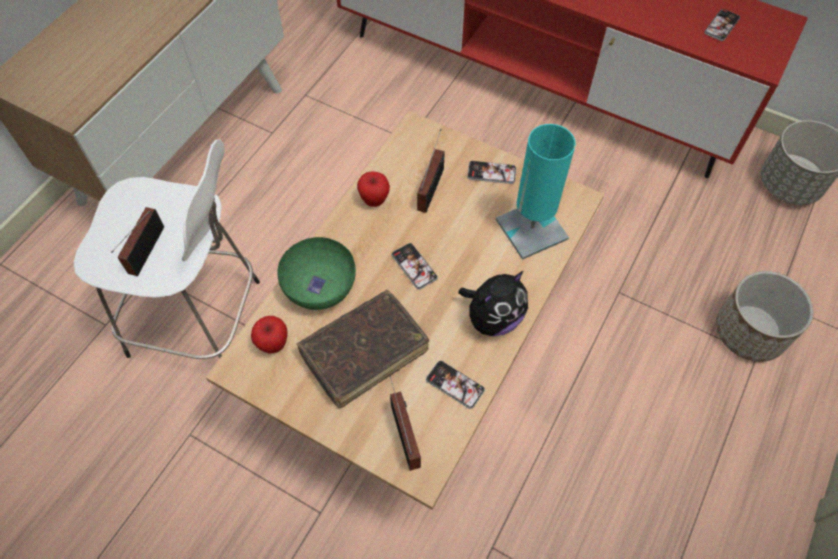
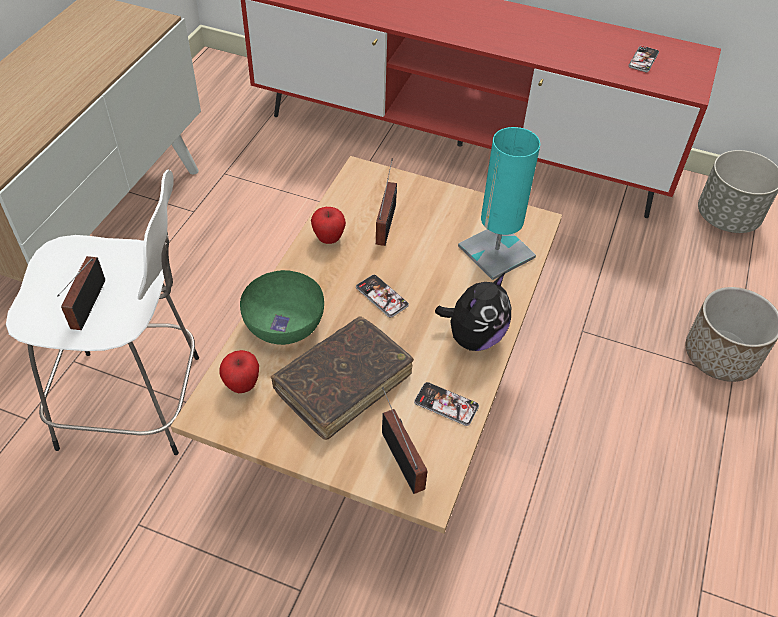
camera: 10 degrees left, 10 degrees down
phone [467,161,516,184] -> none

